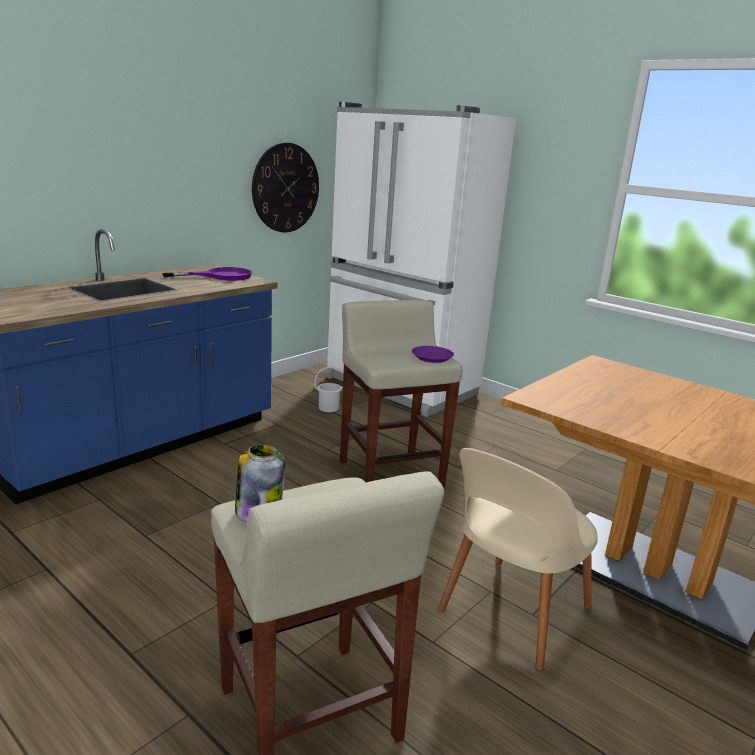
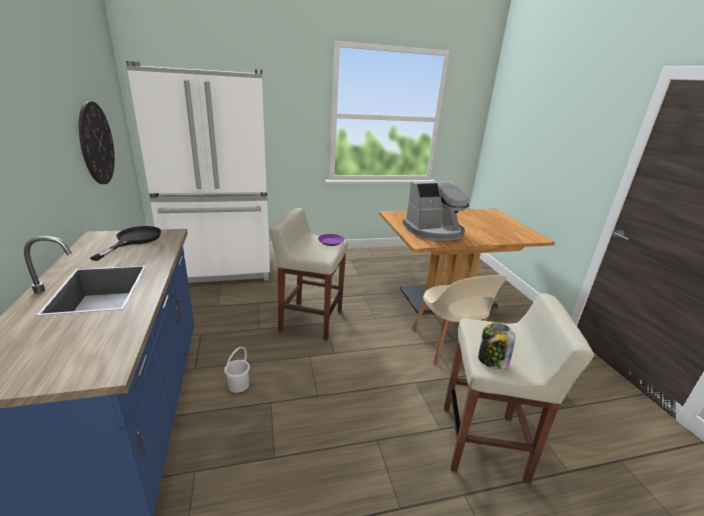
camera: 55 degrees left, 5 degrees up
purple frying pan [162,267,252,281] -> black frying pan [90,226,161,261]
white bucket [314,367,343,412] -> white bucket moved to [224,347,250,393]
none -> coffee machine [403,180,469,241]

